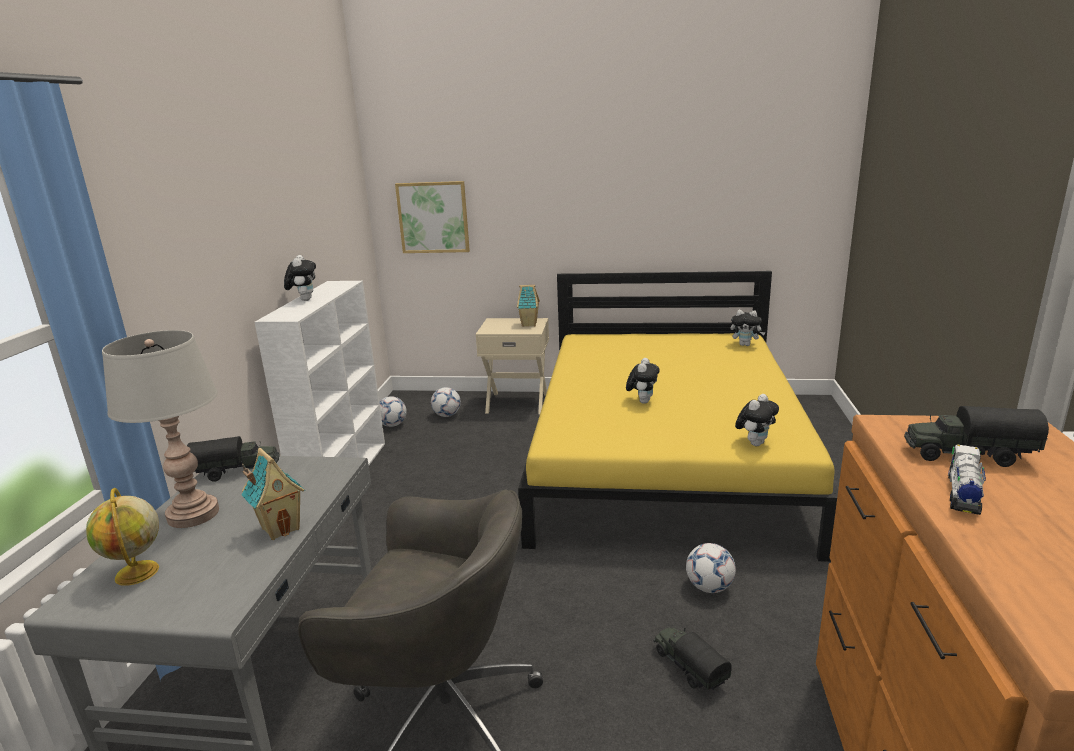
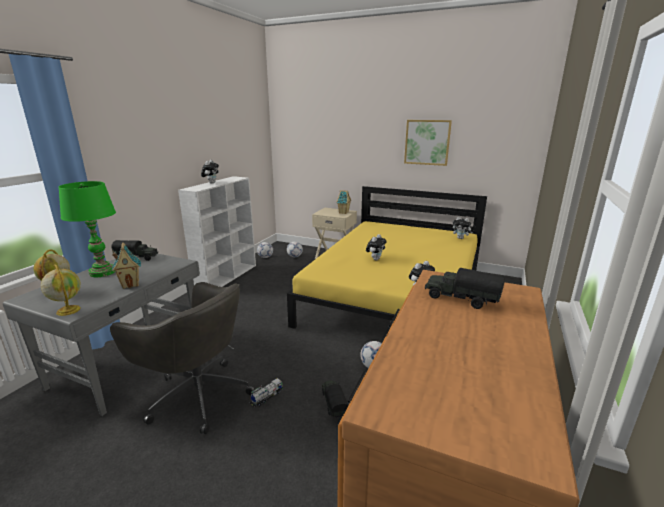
camera: 15 degrees right, 0 degrees up
grey table lamp [102,330,219,528] -> green table lamp [59,181,116,277]
picture [395,181,470,253] -> picture moved to [404,120,452,166]
toy truck [948,444,986,515] -> toy truck moved to [250,378,283,407]
none -> globe [41,264,81,316]

